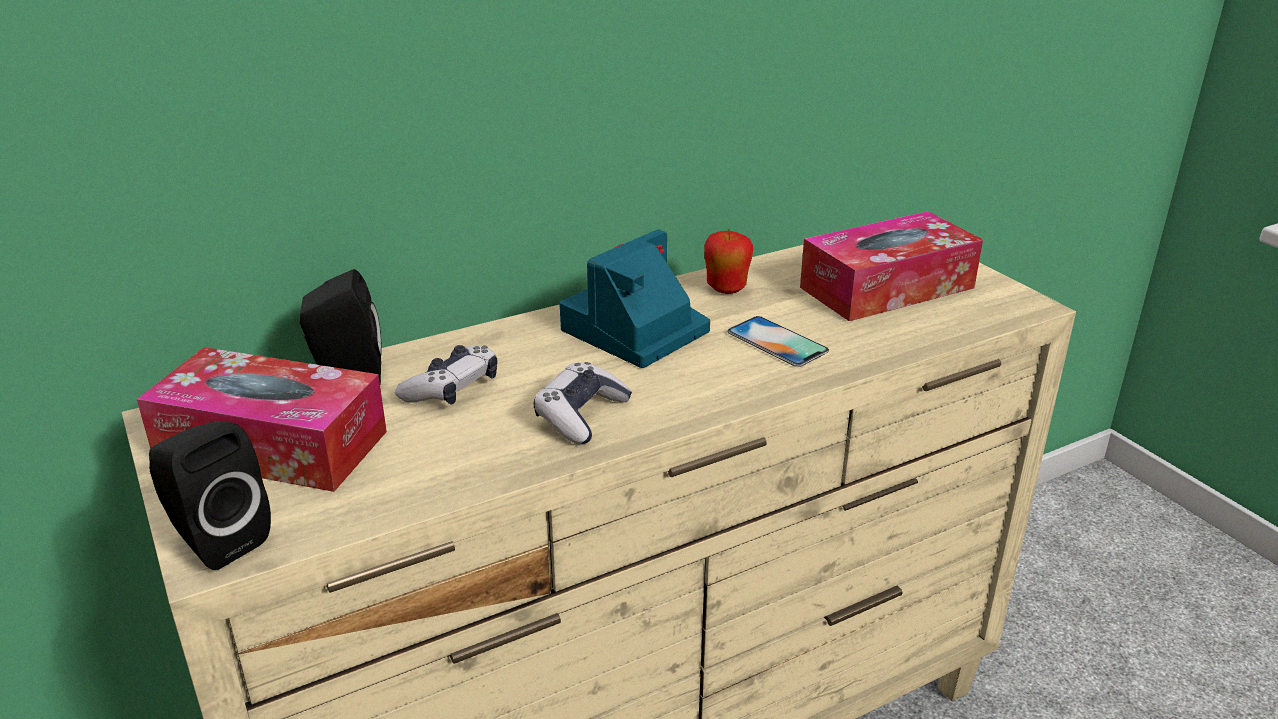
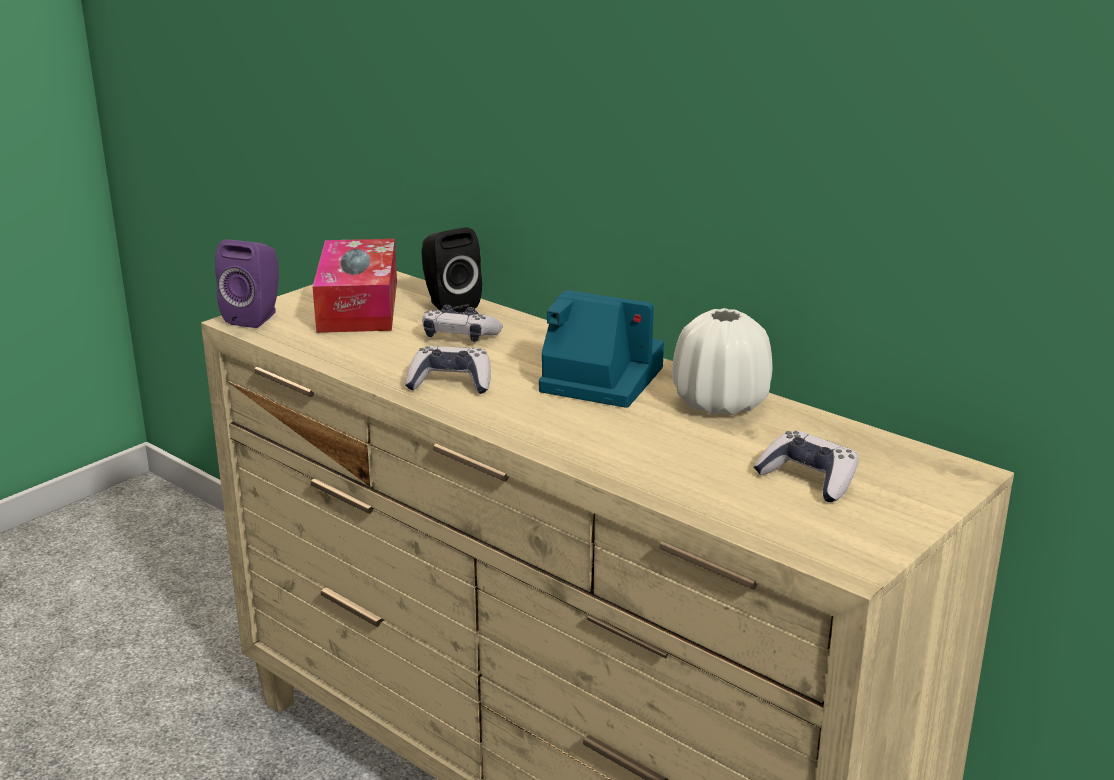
camera: 70 degrees right, 5 degrees down
black speaker [149,422,271,570] -> purple speaker [215,239,279,328]
apple [704,229,753,294] -> white vase [672,308,773,415]
phone [727,316,829,367] -> none
tissue box [800,211,983,321] -> game controller [753,431,859,502]

